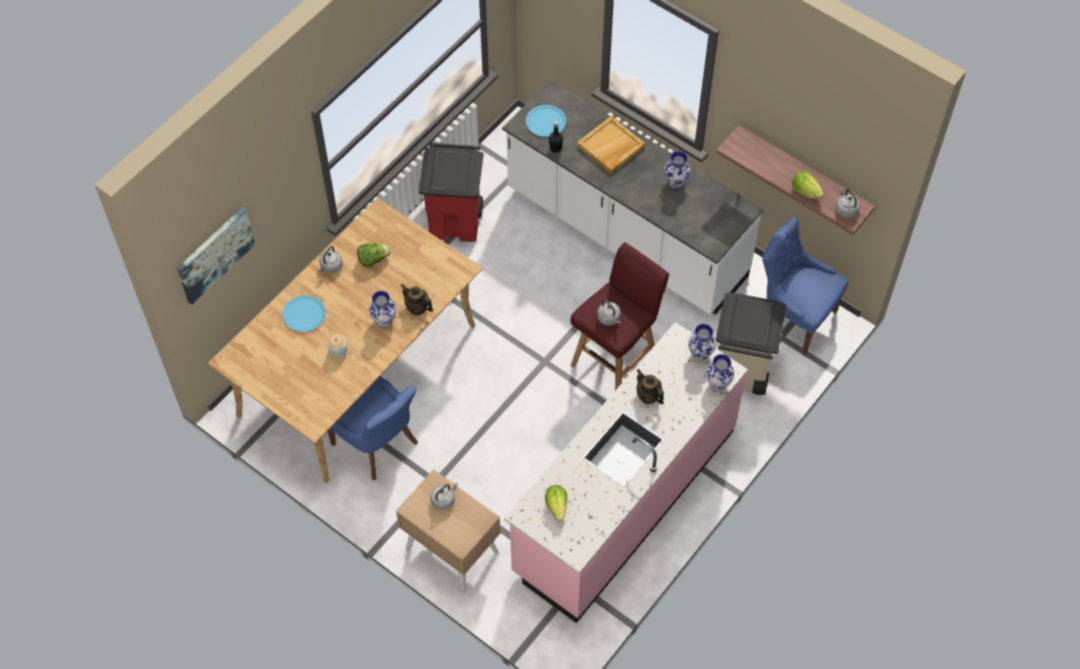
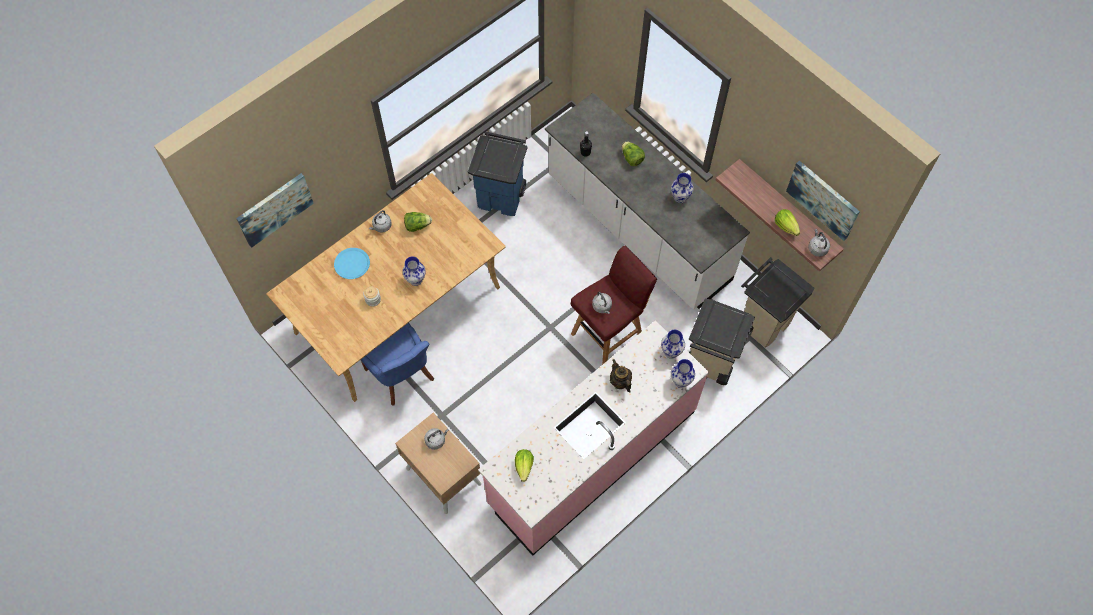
camera: 10 degrees right, 5 degrees up
teapot [400,284,433,315] -> none
red trash can [418,143,484,242] -> blue trash can [468,132,528,216]
blue plate [526,105,566,137] -> none
beige tray [577,116,645,174] -> lettuce [622,142,645,166]
blue chair [762,216,848,356] -> beige trash can [741,257,815,348]
none -> picture [786,161,860,241]

